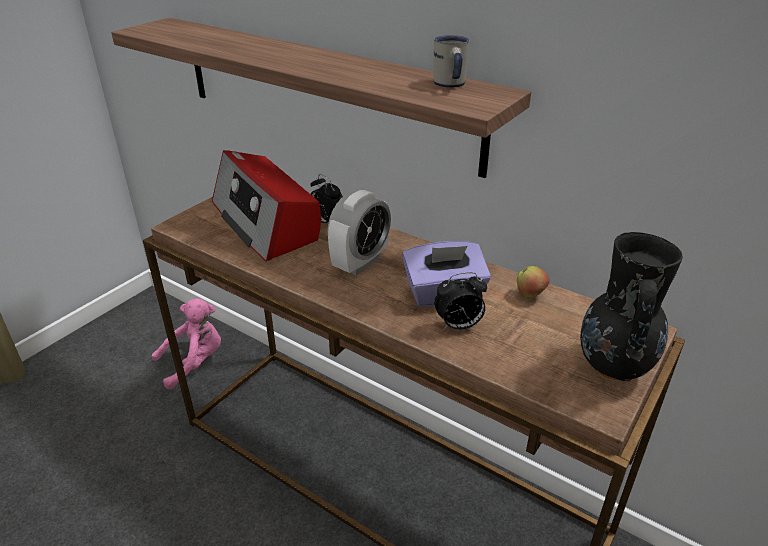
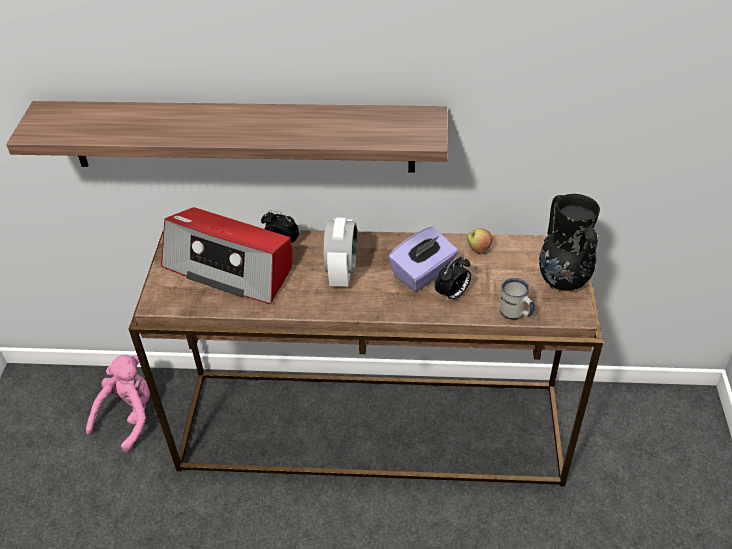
camera: 30 degrees left, 10 degrees up
white mug [433,35,470,88] -> white mug moved to [500,278,535,320]

